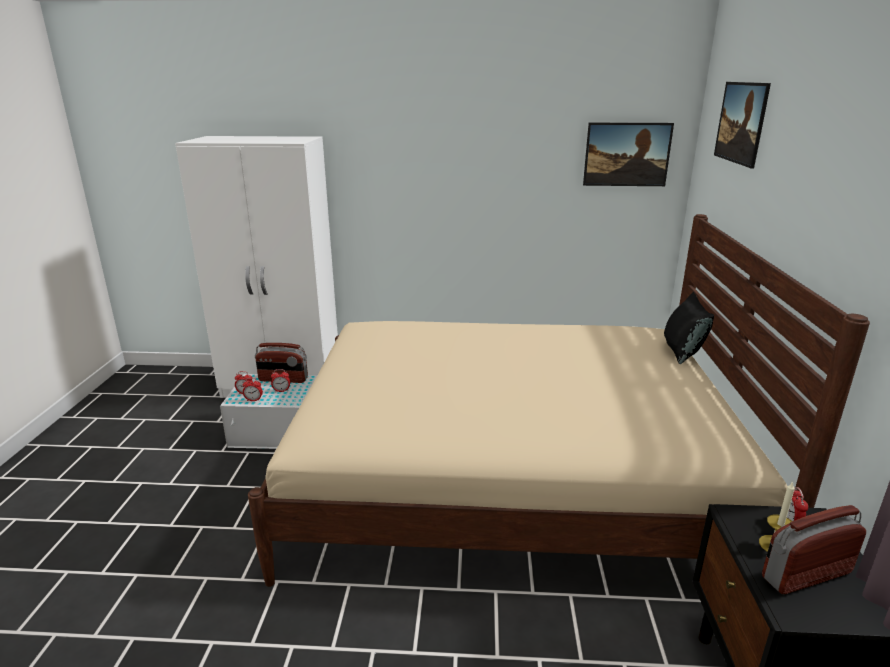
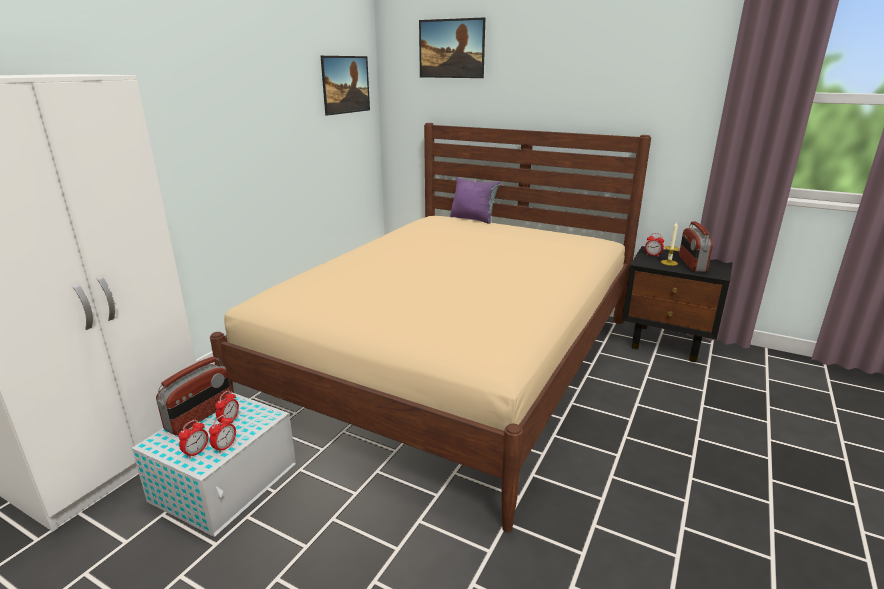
camera: 65 degrees left, 0 degrees up
black pillow [664,292,714,364] -> purple pillow [450,177,500,224]

